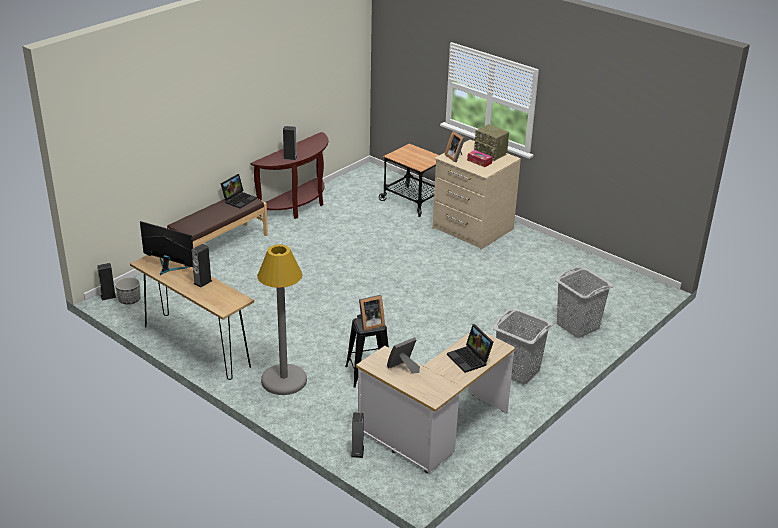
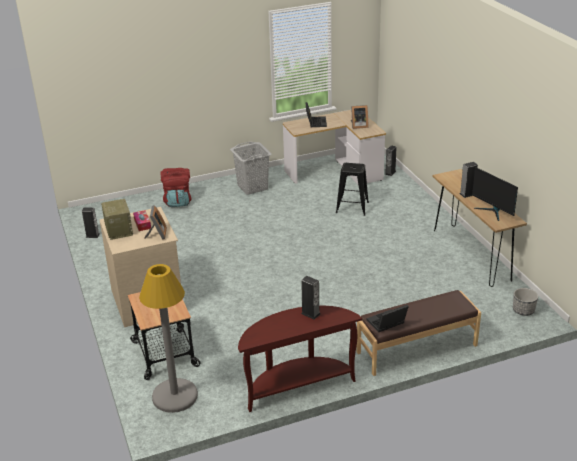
camera: 150 degrees left, 0 degrees up
speaker [97,263,117,301] -> speaker moved to [82,207,100,238]
grey floor lamp [257,244,307,395] -> grey floor lamp moved to [139,264,198,413]
picture frame [357,295,385,331] -> none
grey laundry basket [555,267,614,338] -> red backpack [160,168,191,207]

